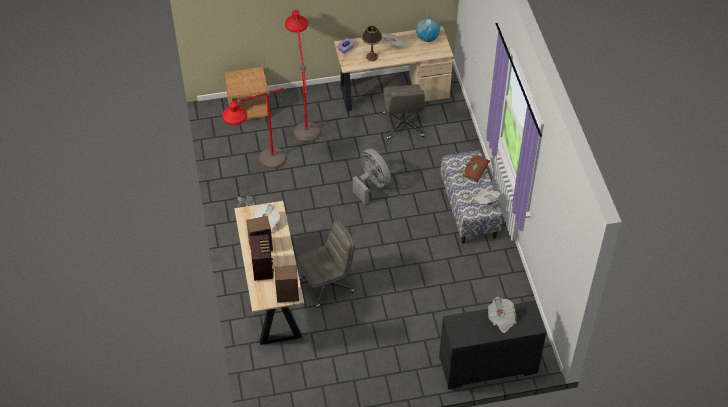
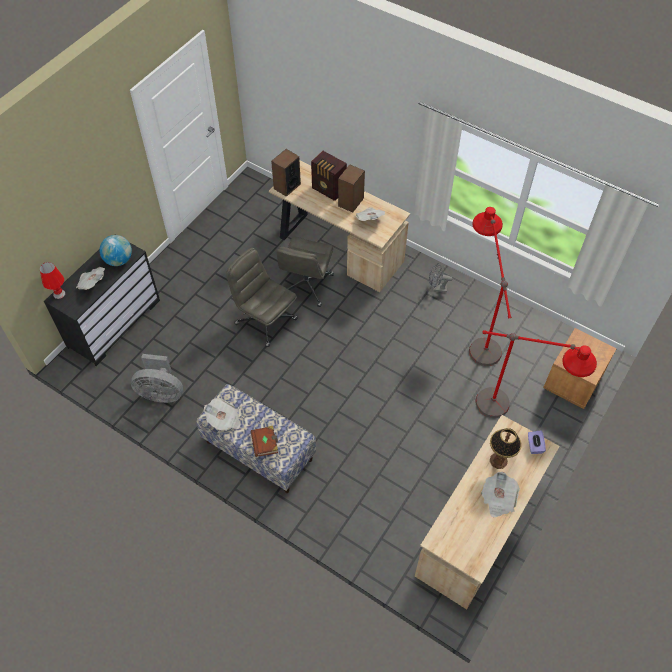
camera: 135 degrees right, 5 degrees up
grey fan [353,149,391,205] -> grey fan moved to [131,354,183,403]
grey office chair [383,84,425,140] -> grey office chair moved to [226,248,298,347]
globe [416,18,440,42] -> globe moved to [99,235,132,266]
none -> red table lamp [40,262,65,299]

